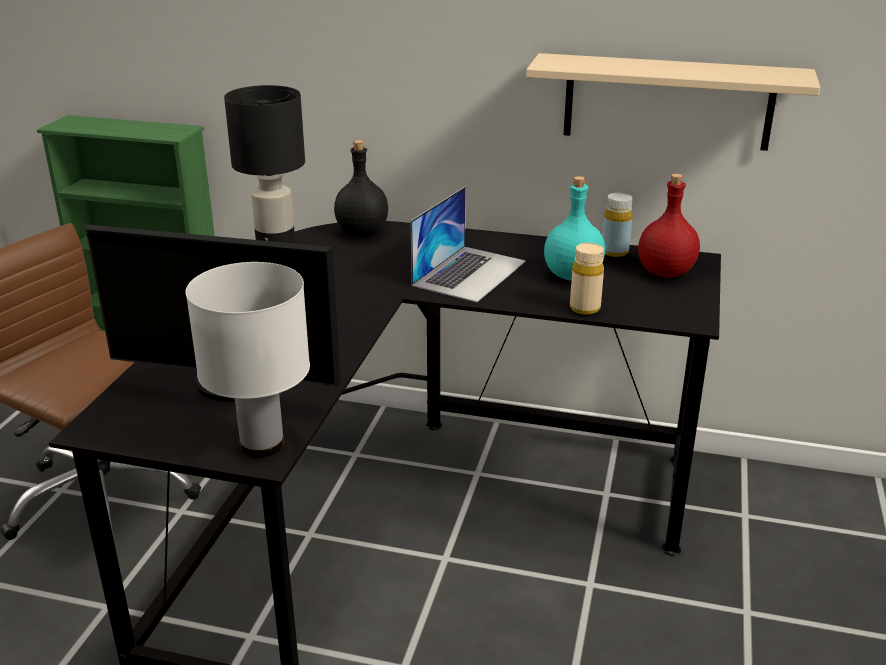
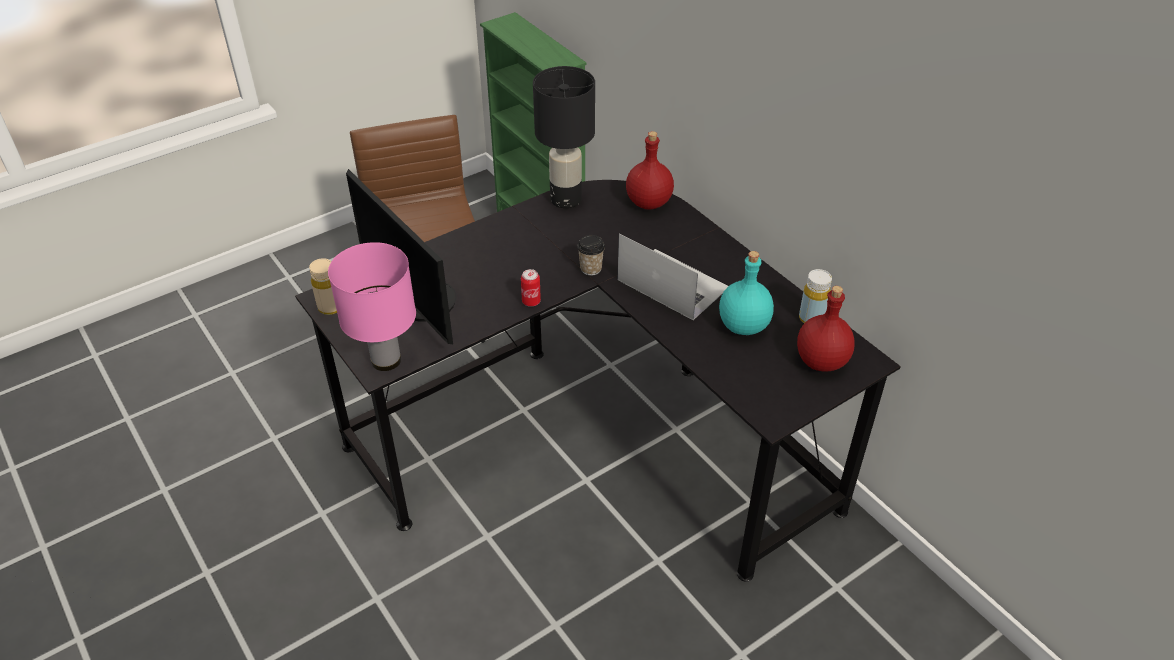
camera: 40 degrees right, 15 degrees up
white table lamp [185,262,310,457] -> pink table lamp [328,242,416,371]
black bottle [334,140,388,236] -> red bottle [626,131,674,210]
laptop [411,187,526,302] -> laptop turned 120 degrees counterclockwise [618,233,728,320]
beige shelf [526,53,820,151] -> none
beige bottle [570,243,604,315] -> beige bottle moved to [309,258,337,315]
none -> can [521,269,541,307]
none -> cup [577,235,605,276]

